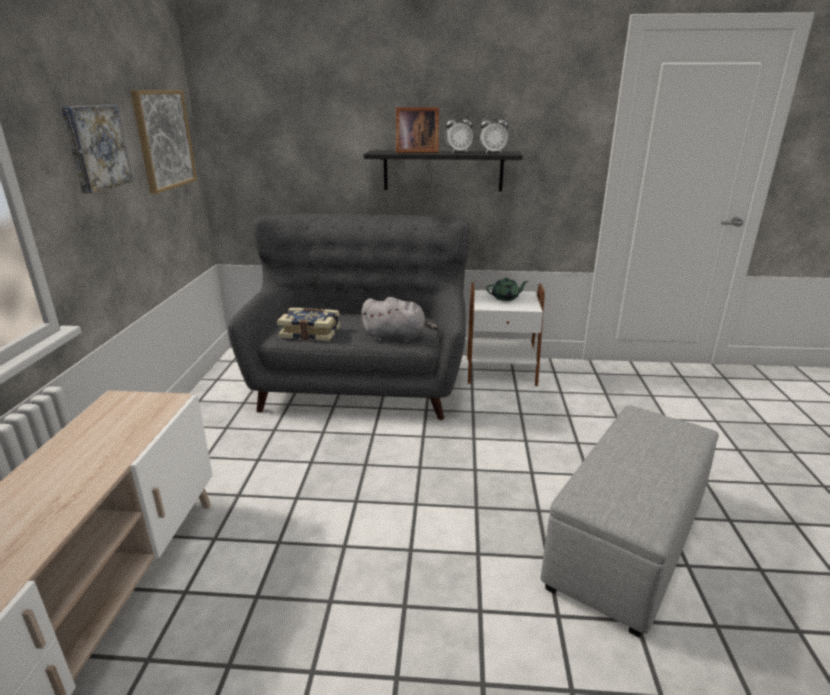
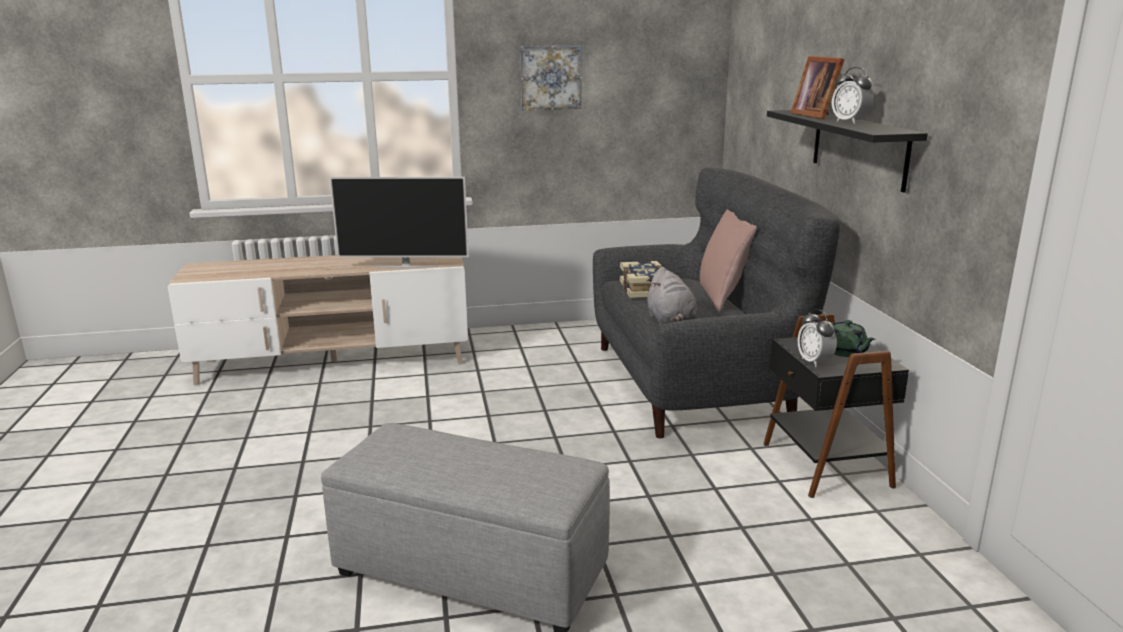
camera: 75 degrees right, 5 degrees down
picture [131,90,197,194] -> none
white side table [467,282,545,386] -> black side table [764,314,909,498]
alarm clock [480,113,509,153] -> alarm clock moved to [798,309,837,367]
none -> television [329,177,469,268]
none -> pink pillow [700,210,757,312]

